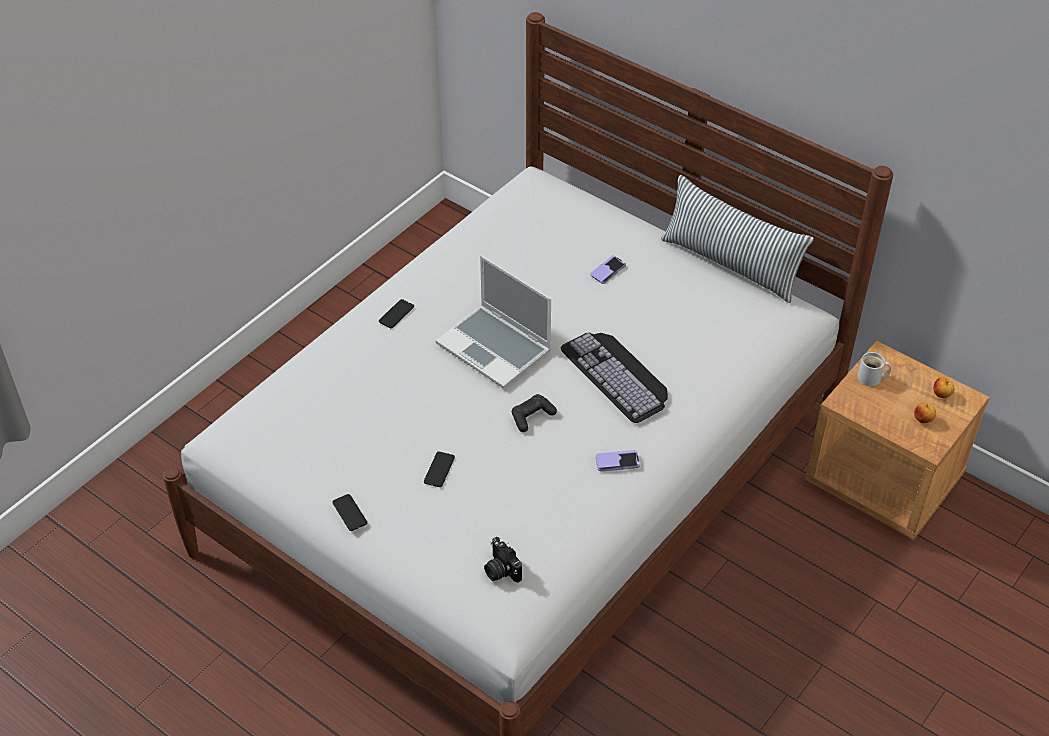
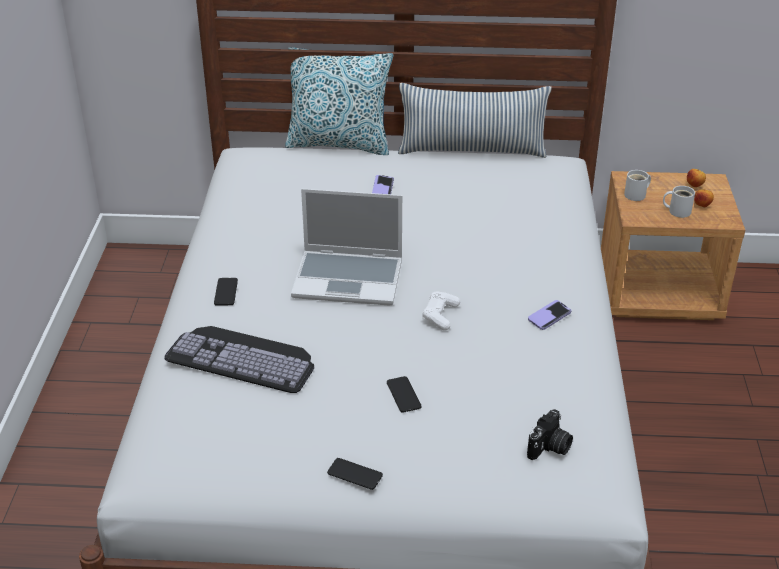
camera: 35 degrees left, 10 degrees down
camera [484,537,522,583] -> camera turned 75 degrees counterclockwise [527,409,573,460]
black game controller [512,394,557,432] -> white game controller [422,292,460,331]
keyboard [561,332,668,423] -> keyboard moved to [164,326,314,393]
none -> pillow [285,47,393,155]
none -> white mug [663,186,695,218]

